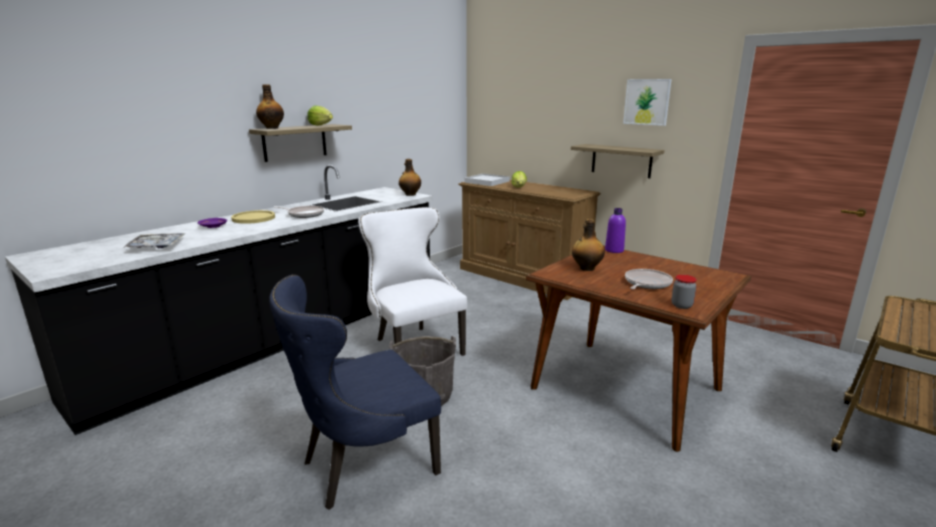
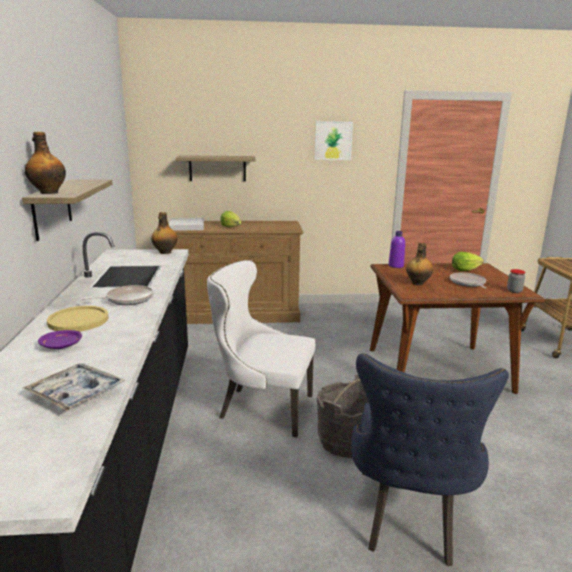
camera: 45 degrees left, 0 degrees up
lettuce [307,105,333,126] -> lettuce moved to [452,252,484,271]
shelf [571,144,665,178] -> shelf moved to [176,155,255,182]

